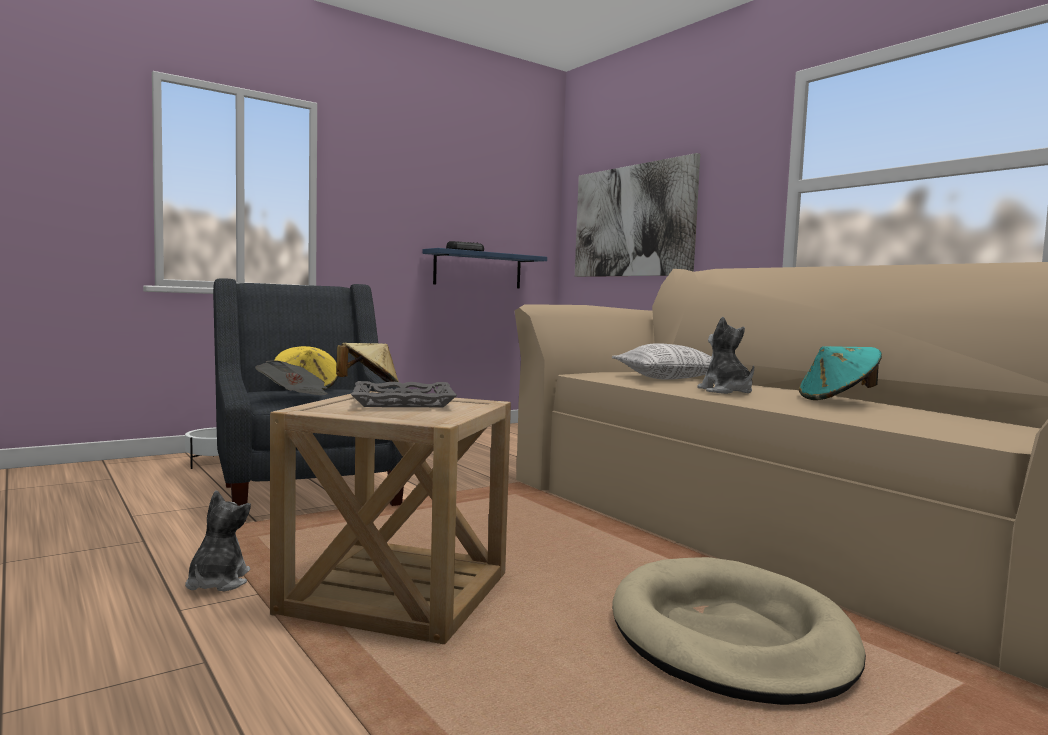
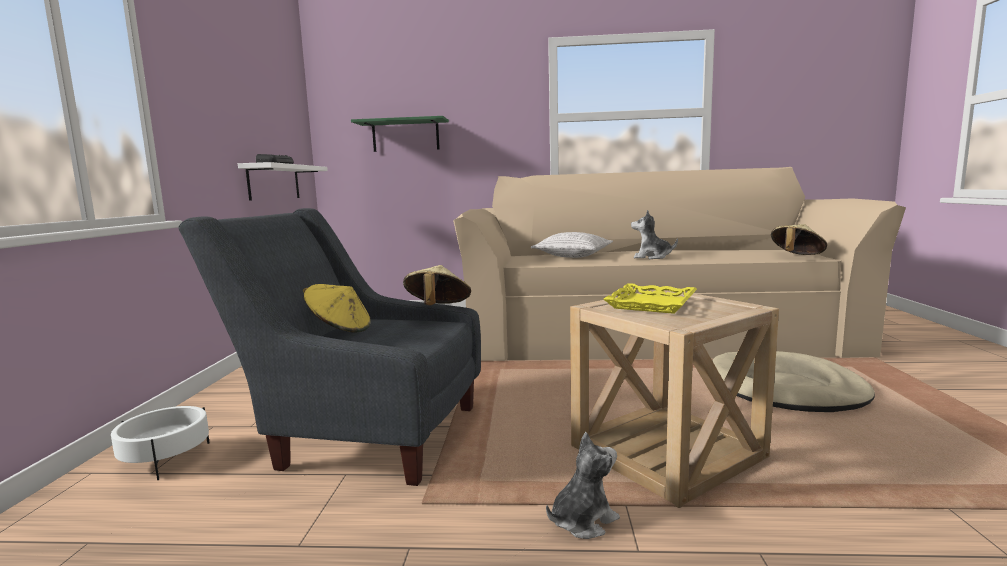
camera: 50 degrees left, 5 degrees up
plush toy [185,490,251,591] -> plush toy turned 105 degrees clockwise [546,432,620,539]
newspaper [255,360,328,395] -> none
grey tray [351,381,457,407] -> yellow tray [604,283,697,314]
blue shelf [422,248,547,288] -> white shelf [238,162,328,201]
picture [575,153,700,277] -> green shelf [351,116,449,152]
turquoise hat [799,346,882,400] -> none
none -> beige hat [771,224,827,255]

